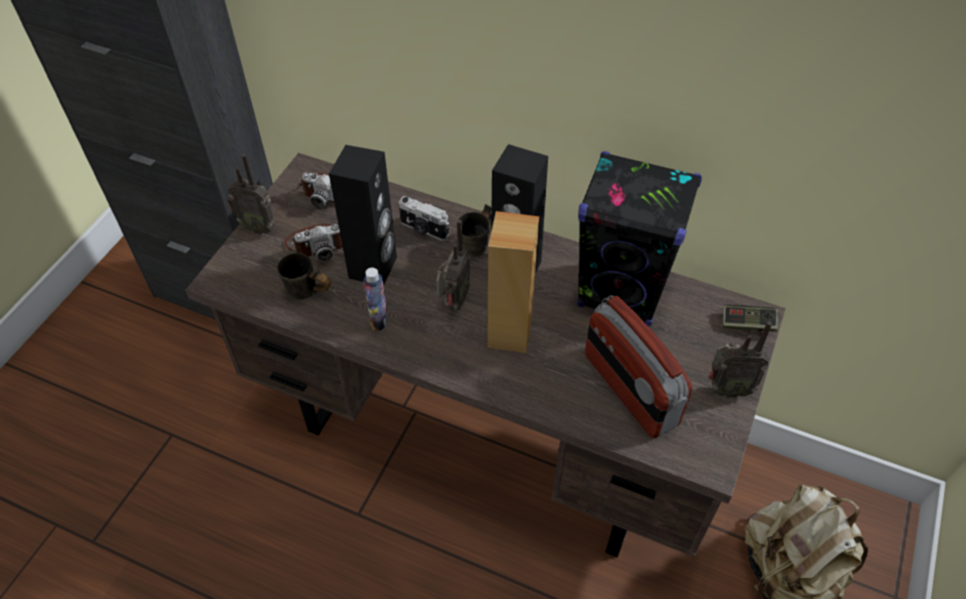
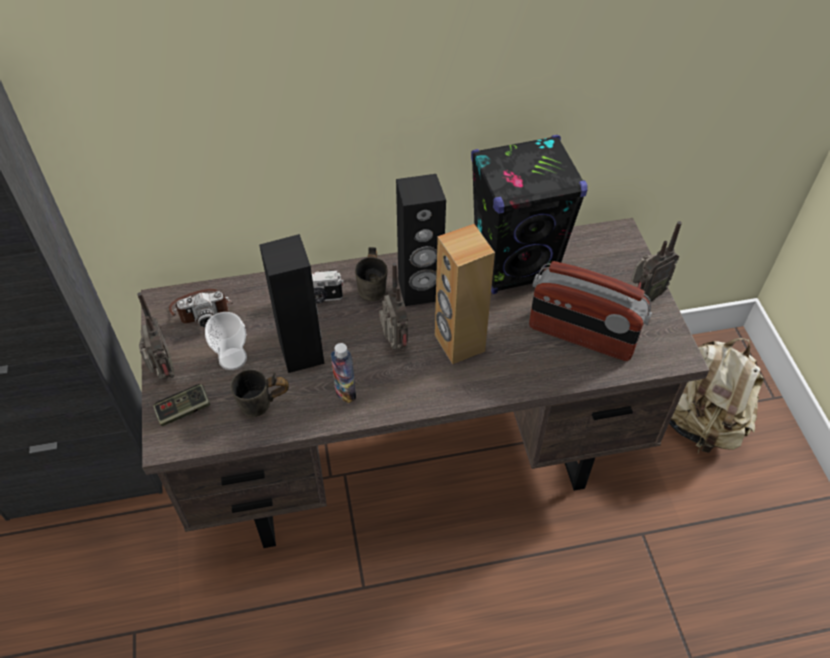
camera: 35 degrees left, 0 degrees up
radio [227,154,276,235] -> radio turned 90 degrees counterclockwise [137,292,175,380]
camera [284,224,343,261] -> cup [205,312,247,370]
game controller [723,305,778,332] -> game controller moved to [153,384,211,426]

